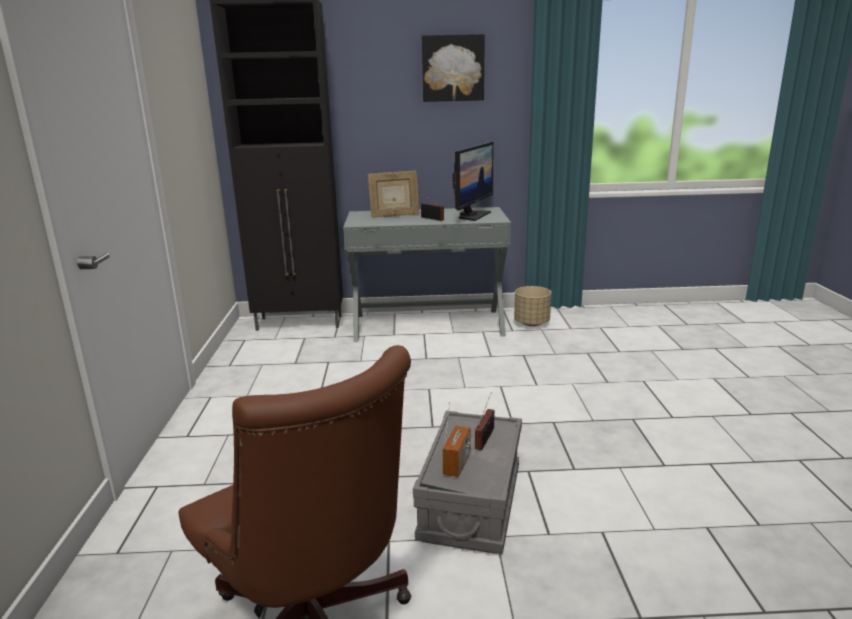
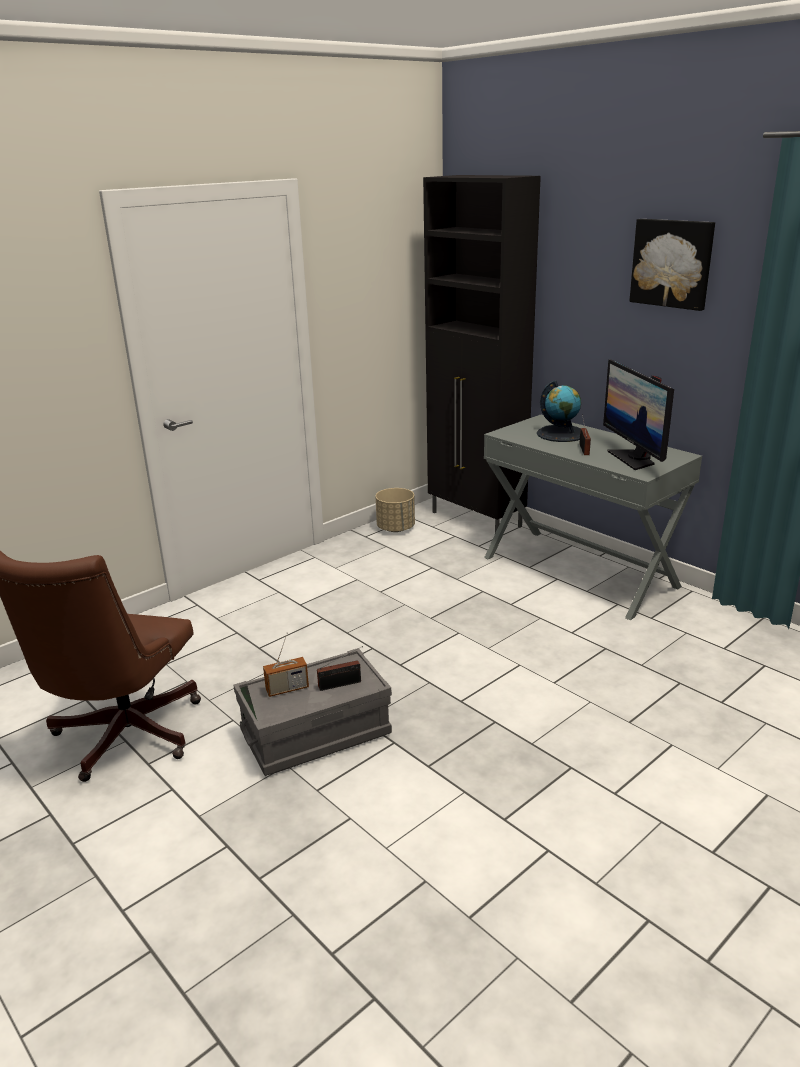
camera: 50 degrees right, 5 degrees up
picture frame [368,171,420,218] -> globe [537,380,581,442]
monitor [453,142,493,221] -> monitor turned 90 degrees clockwise [603,359,674,470]
beige planter [514,286,551,326] -> beige planter moved to [375,488,415,532]

